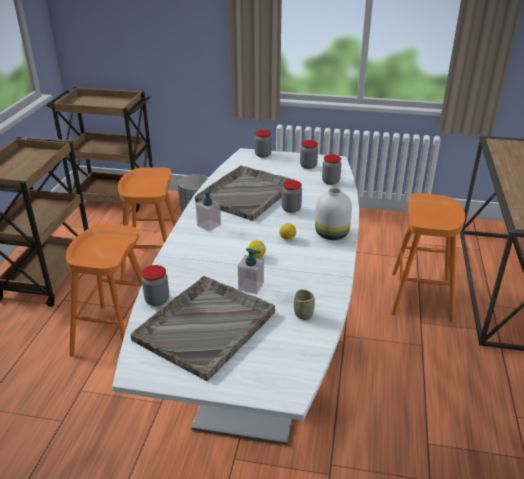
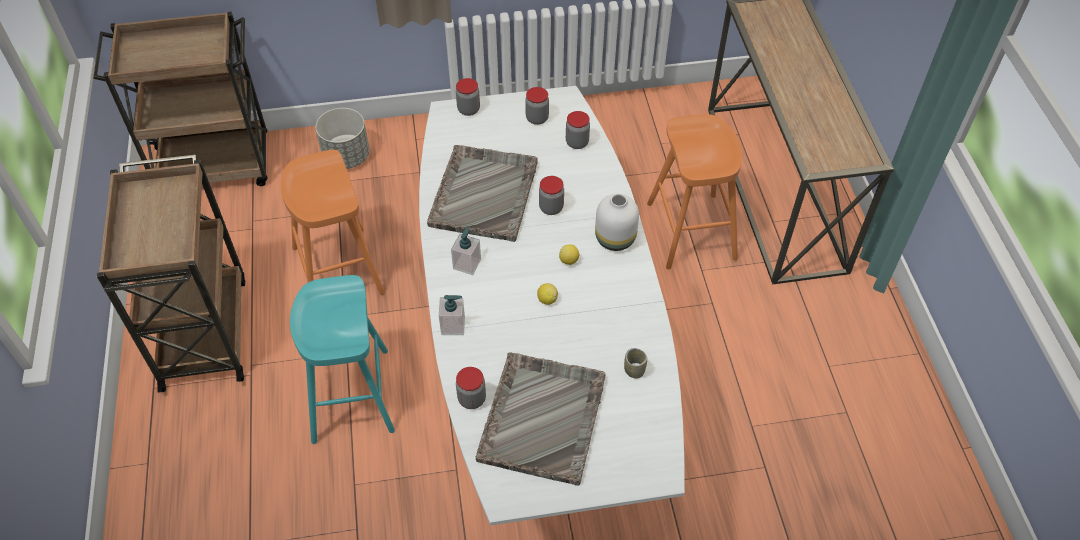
camera: 20 degrees left, 20 degrees up
orange stool [66,224,142,356] -> turquoise stool [290,275,395,444]
soap dispenser [238,248,264,295] -> soap dispenser moved to [439,295,465,335]

